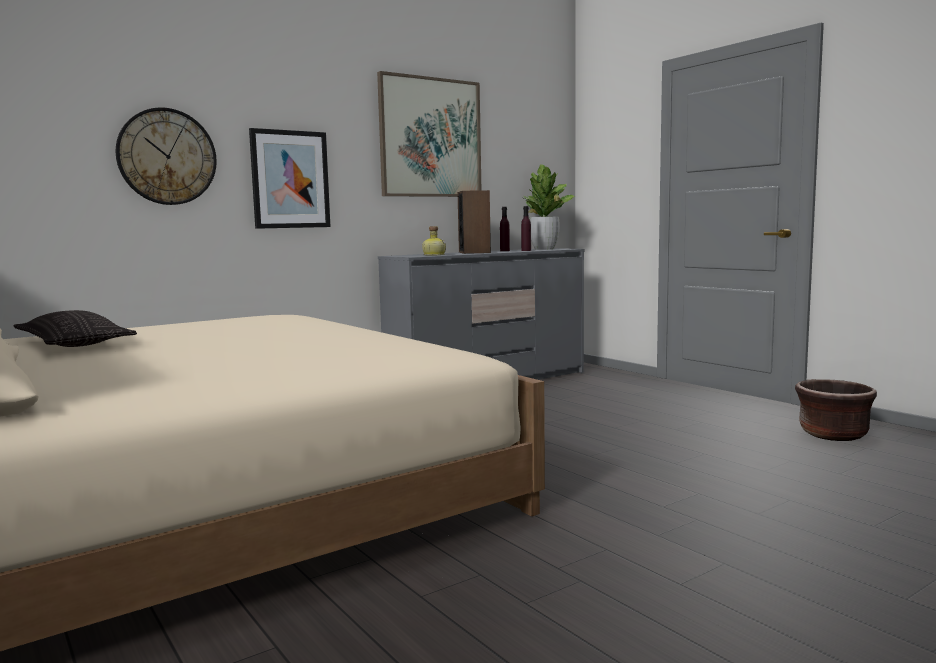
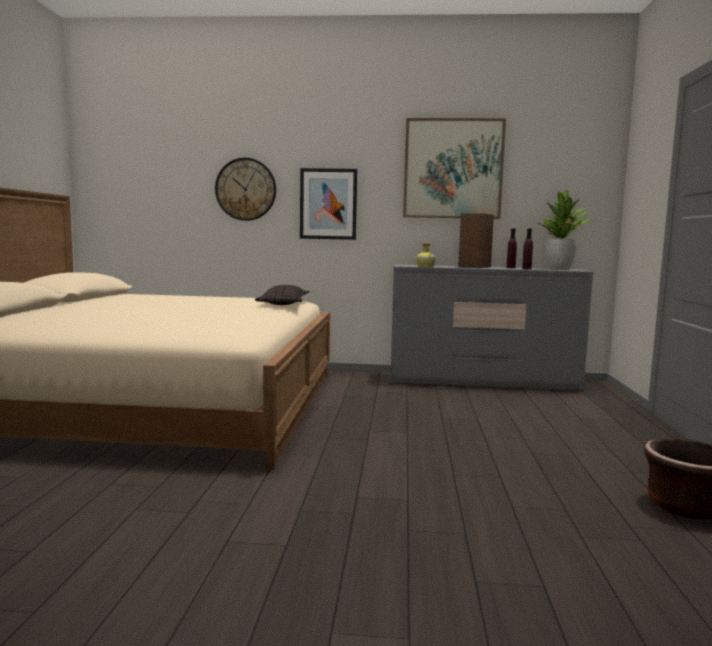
camera: 40 degrees right, 0 degrees up
pillow [13,310,137,347] -> pillow moved to [255,285,309,305]

